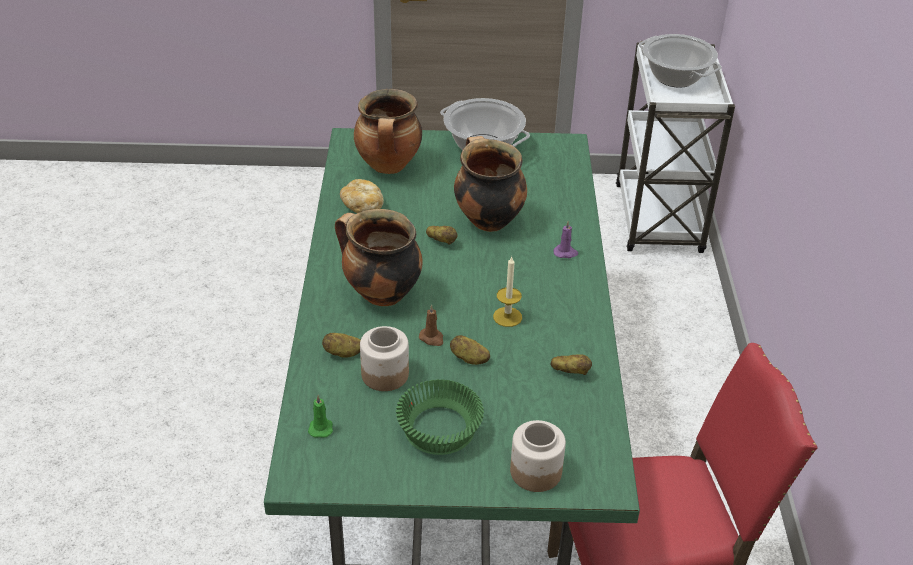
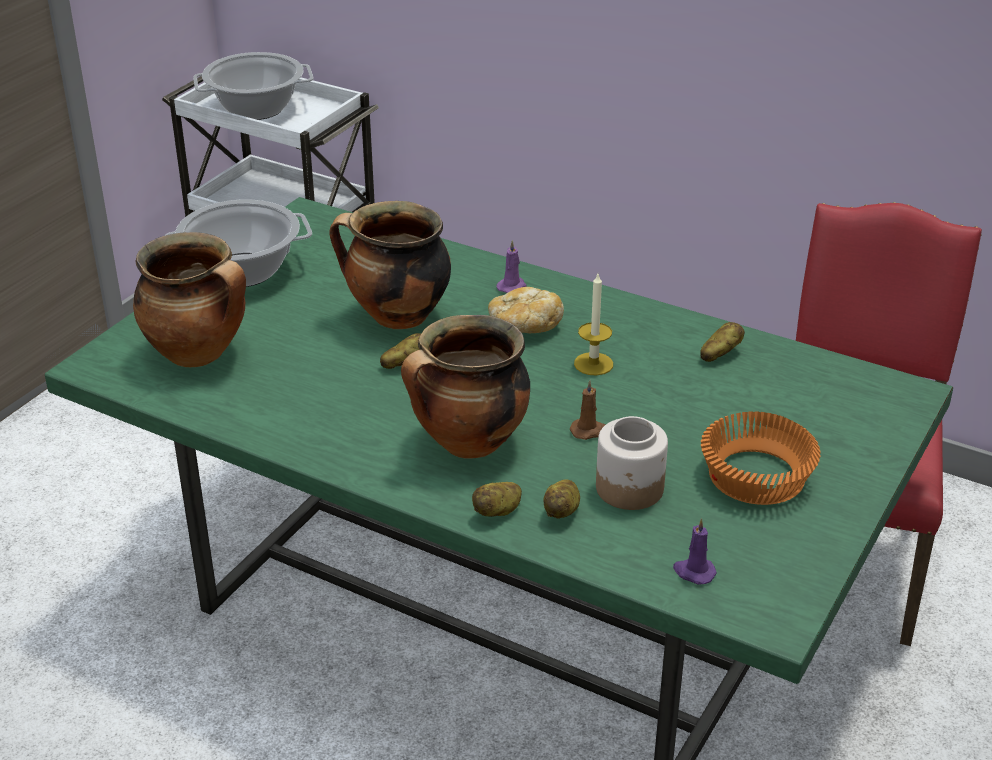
camera: 60 degrees left, 5 degrees down
green candle [308,395,333,438] -> purple candle [673,518,717,584]
bread [340,179,384,213] -> bread moved to [488,287,564,333]
green bowl [396,379,484,455] -> orange bowl [701,411,821,505]
potato [450,335,490,365] -> potato moved to [472,482,522,517]
jar [510,420,566,492] -> none

